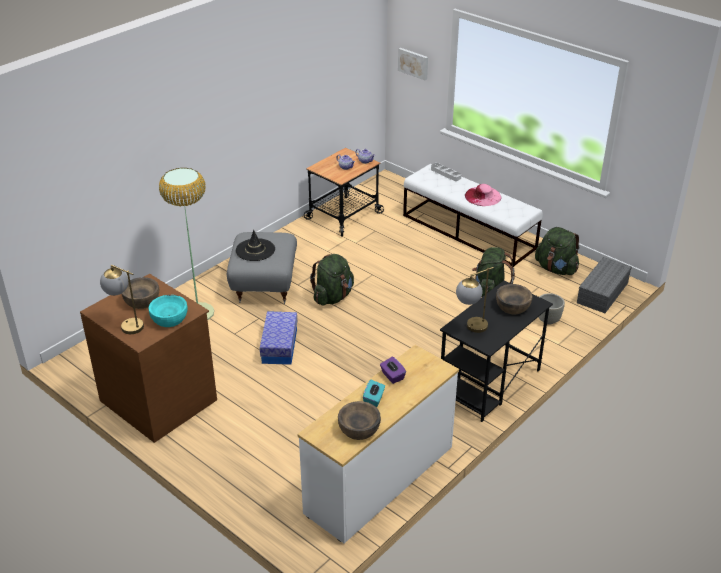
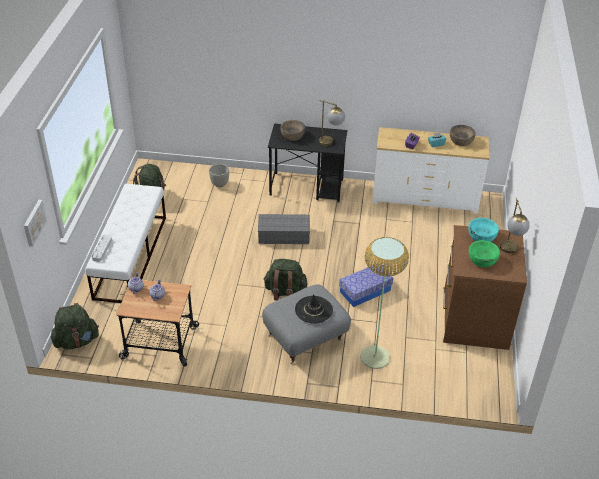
camera: 125 degrees left, 5 degrees up
brown bowl [122,277,159,309] -> green bowl [469,240,500,267]
pink hat [465,184,501,206] -> none
green backpack [472,247,515,297] -> green backpack moved to [51,303,99,350]
grey storage box [577,257,632,313] -> grey storage box moved to [258,214,310,244]

